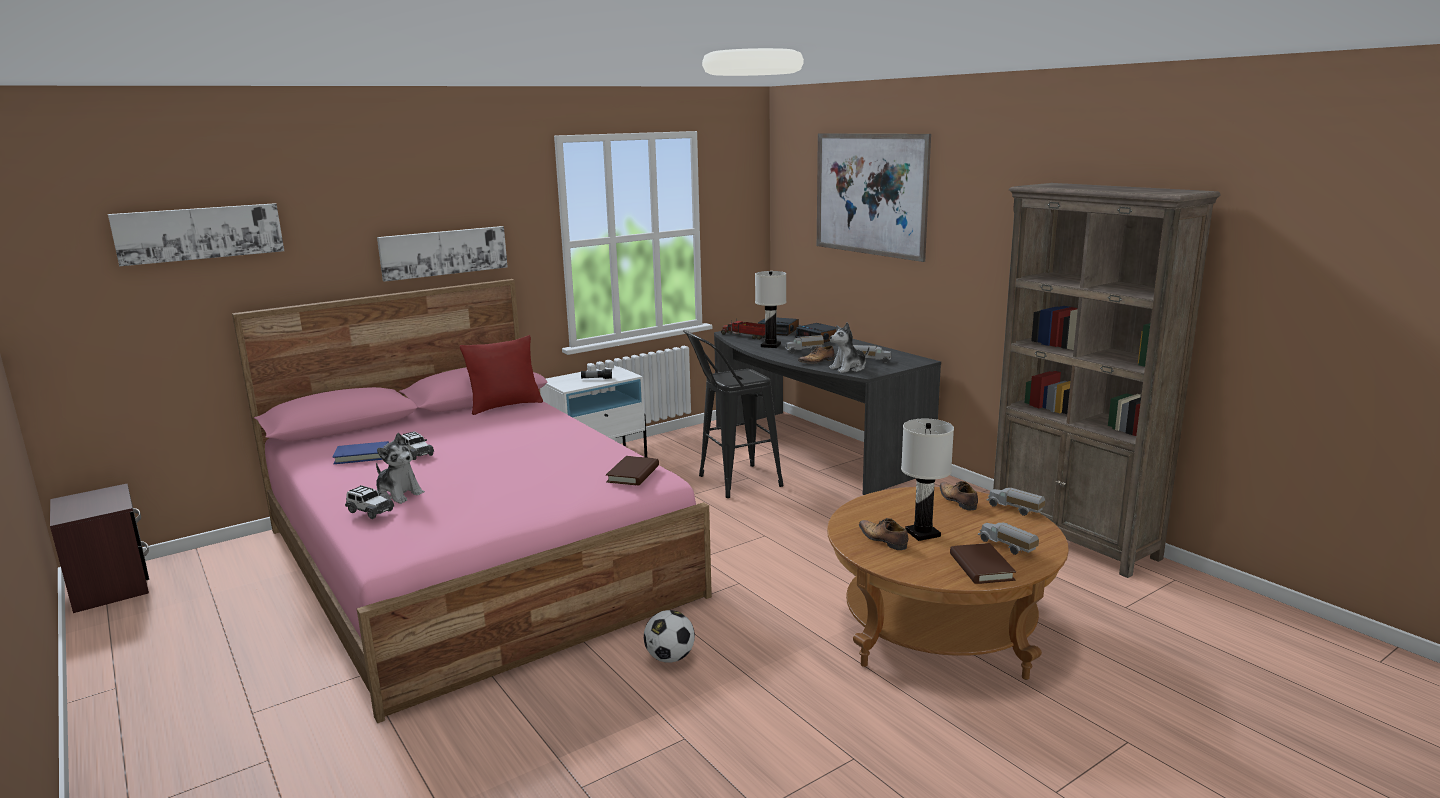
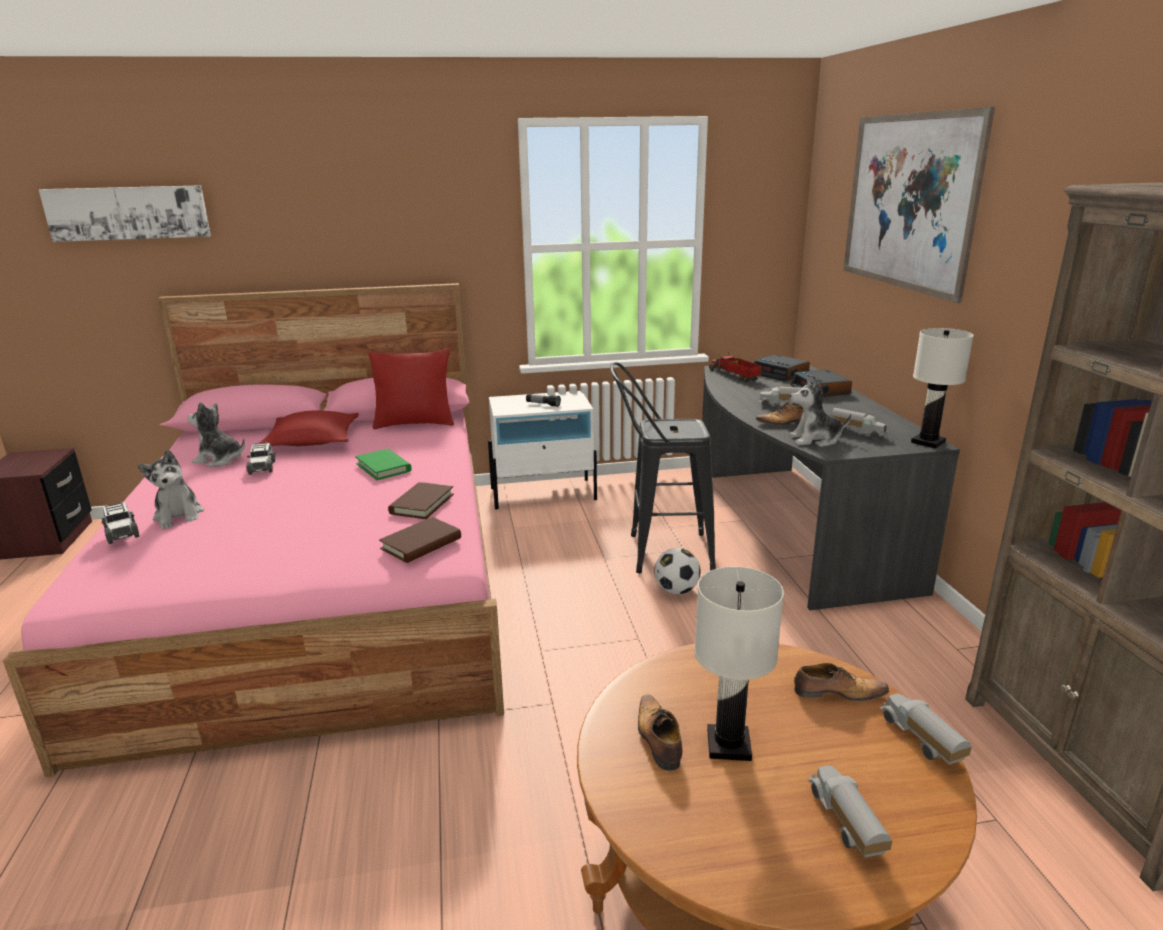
camera: 25 degrees right, 5 degrees up
blue book [333,441,389,464] -> plush toy [187,402,245,467]
picture [377,226,508,282] -> none
football [644,610,695,663] -> football moved to [654,548,701,594]
white table lamp [755,271,786,348] -> white table lamp moved to [911,328,974,448]
shoe [940,481,978,510] -> shoe turned 90 degrees clockwise [794,663,889,702]
brown book [950,543,1016,584] -> brown book moved to [388,482,454,519]
none -> red pillow [258,410,359,446]
none -> green book [355,449,412,480]

